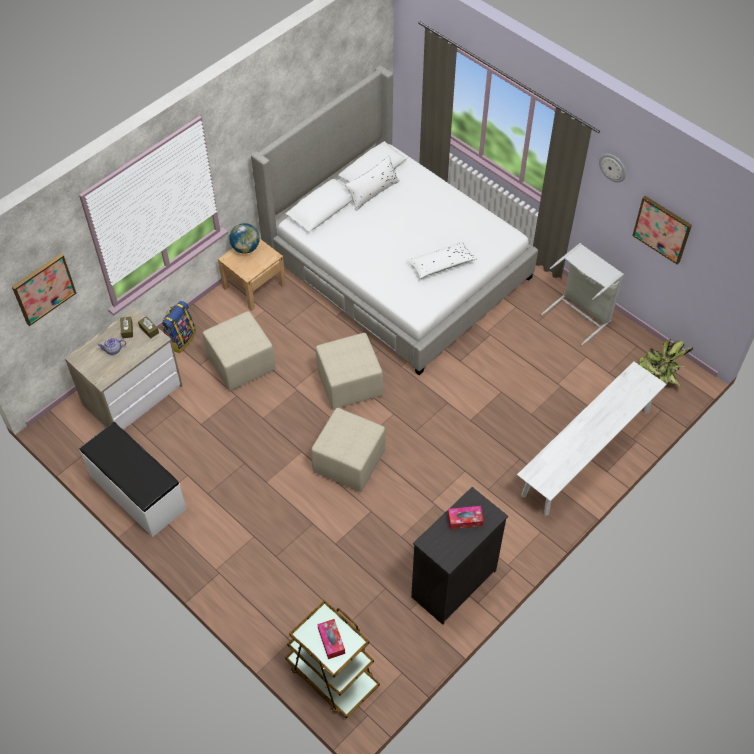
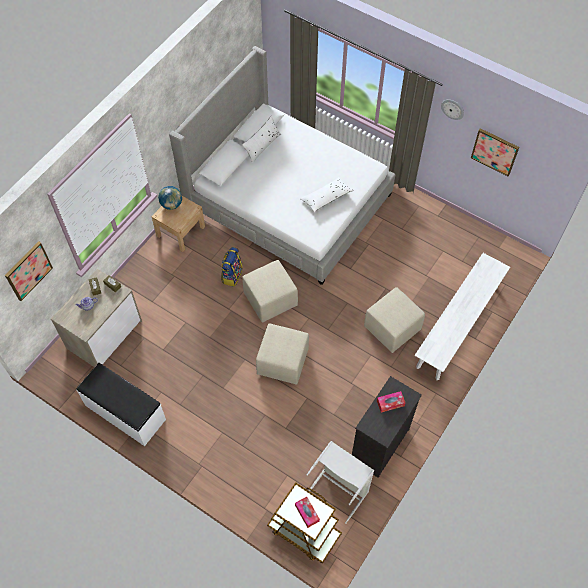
camera: 10 degrees left, 5 degrees up
backpack [162,301,196,353] -> backpack moved to [221,247,243,287]
beige ottoman [203,311,276,391] -> beige ottoman moved to [364,287,425,353]
grey laundry basket [541,243,624,345] -> grey laundry basket moved to [306,441,374,524]
potted plant [639,339,693,388] -> none

